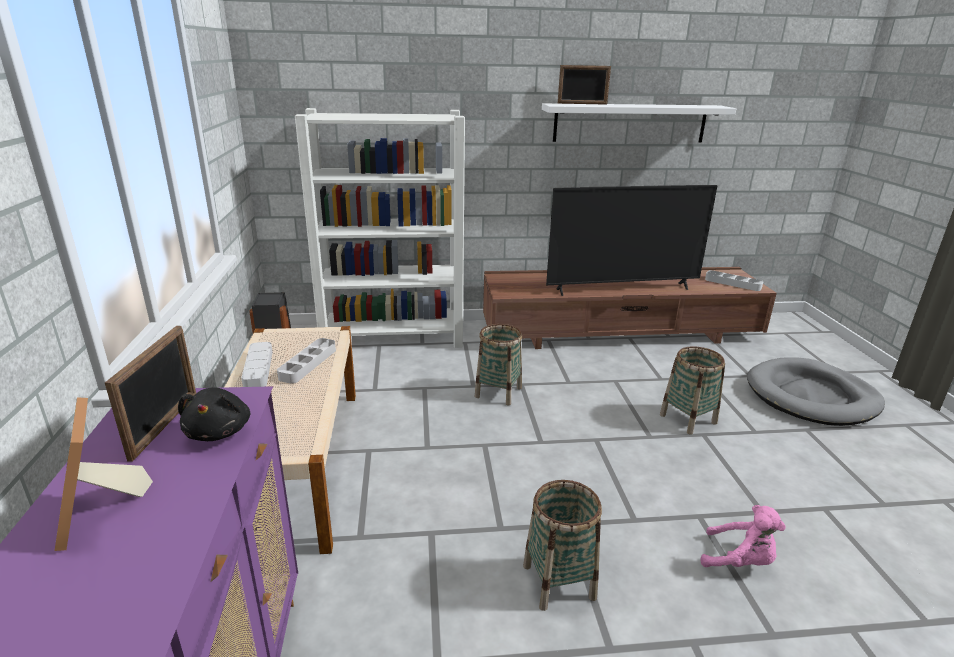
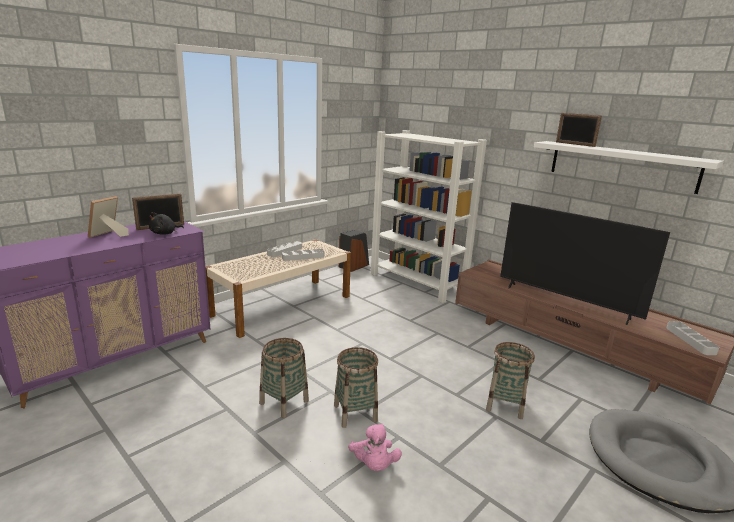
camera: 50 degrees right, 5 degrees down
basket [475,324,522,405] -> basket moved to [334,347,378,428]

